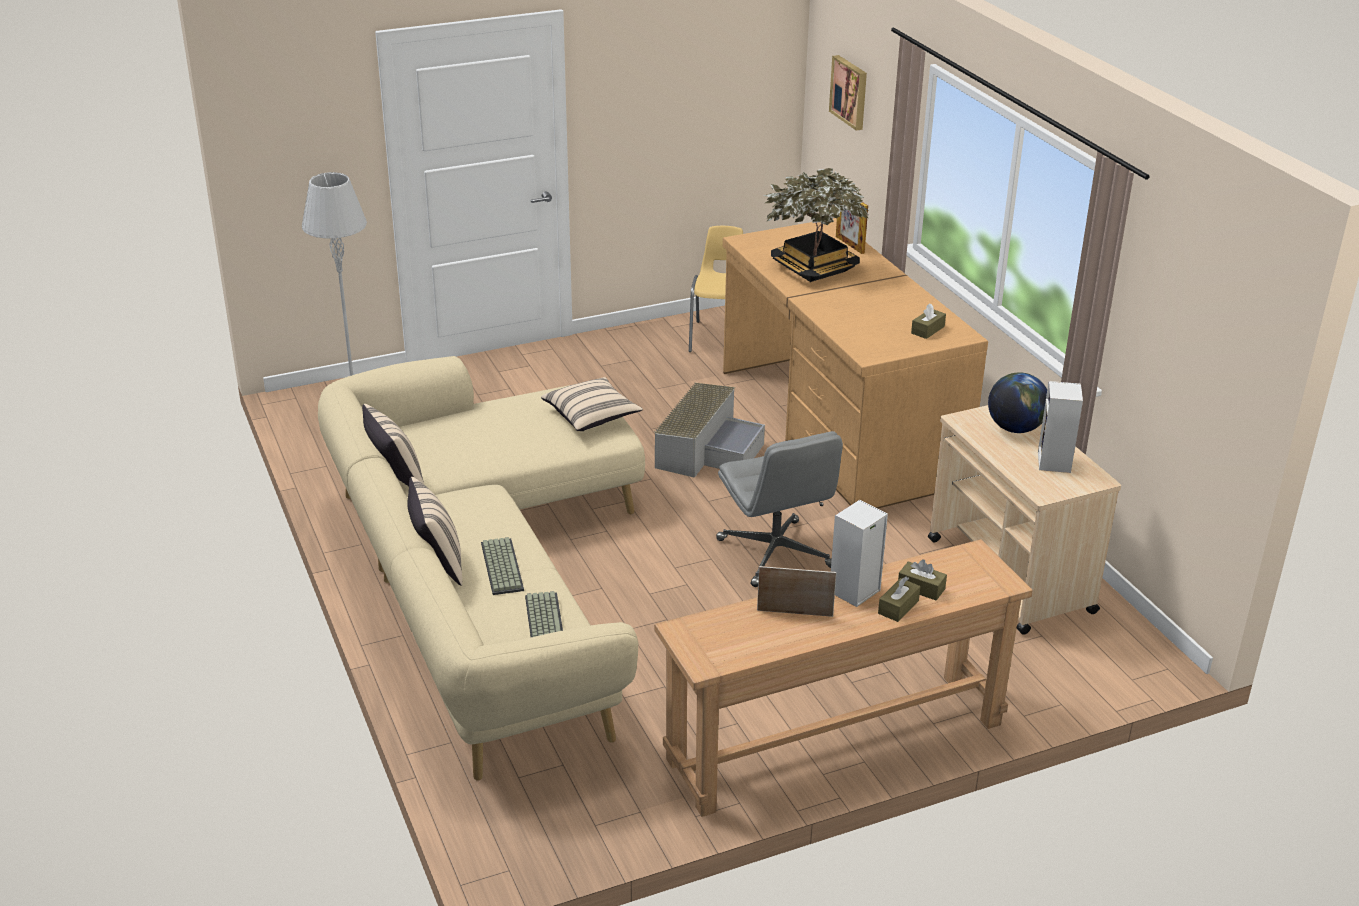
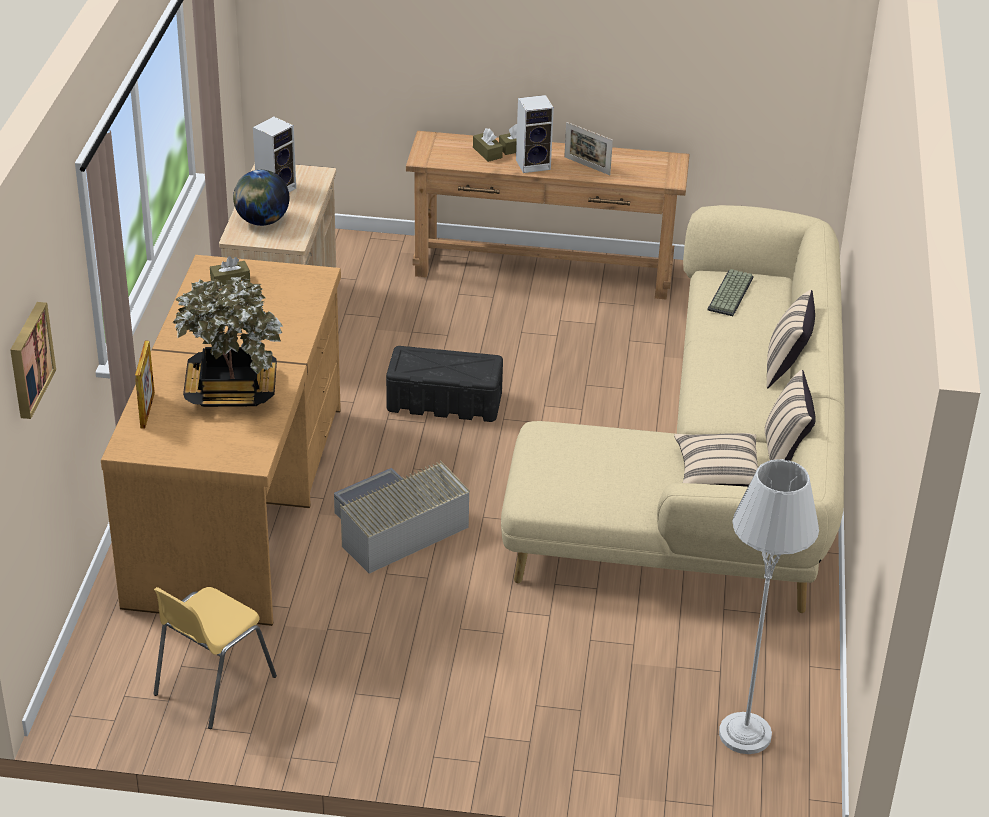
camera: 150 degrees left, 5 degrees up
keyboard [481,537,524,595] -> none
beige pillow [541,377,643,431] -> beige pillow moved to [674,433,758,487]
grey office chair [716,431,843,587] -> black storage box [386,346,503,422]

